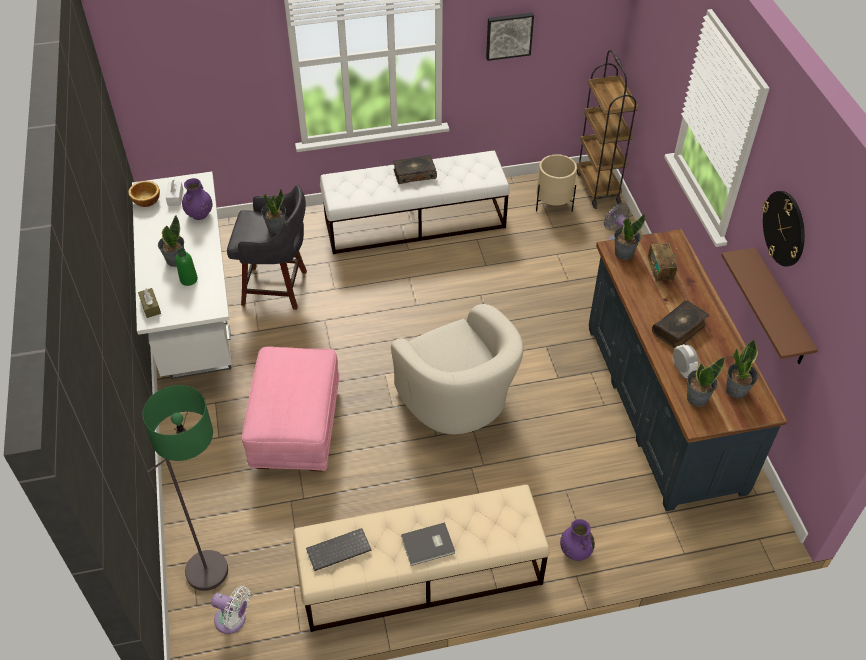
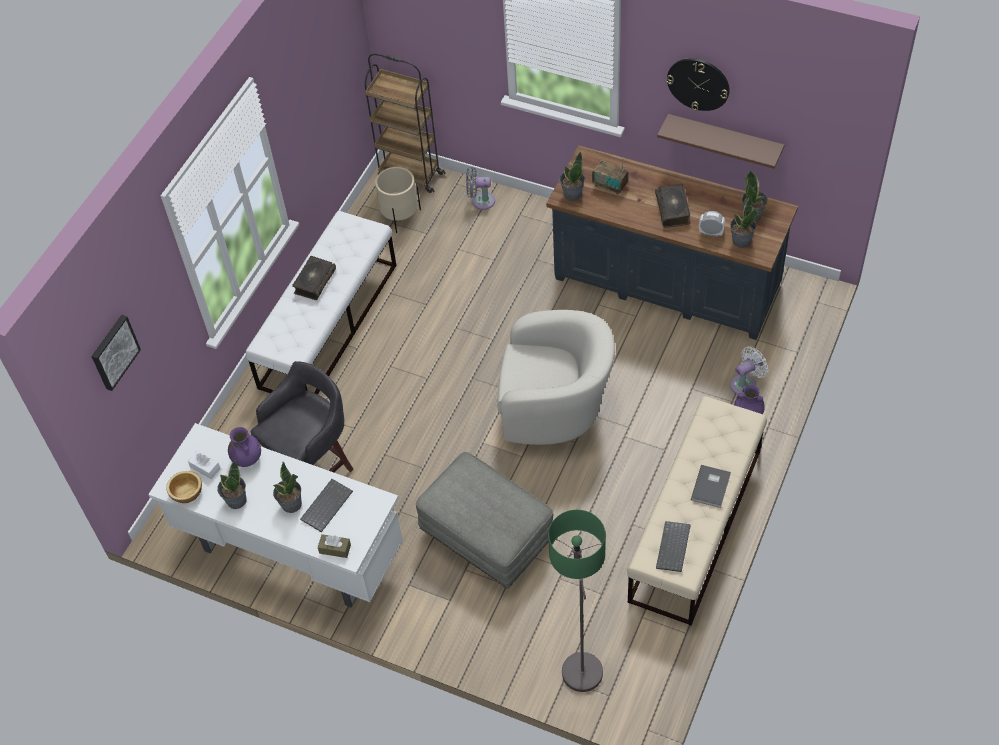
camera: 50 degrees left, 5 degrees up
green bottle [176,248,198,286] -> keyboard [300,479,353,532]
white fan [211,586,251,634] -> white fan moved to [730,346,768,395]
pink ottoman [242,346,339,471] -> grey ottoman [416,452,553,589]
potted plant [261,189,286,233] -> potted plant moved to [217,460,247,509]
picture [486,13,534,61] -> picture moved to [91,315,141,391]

